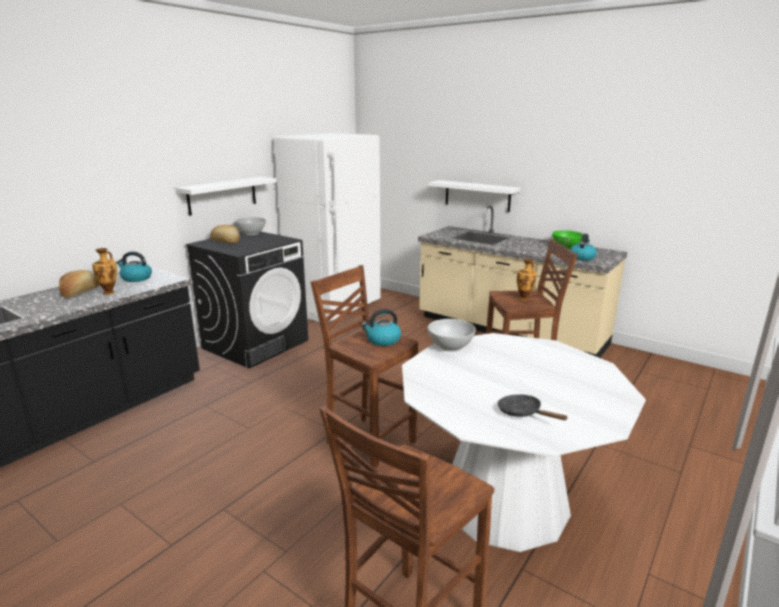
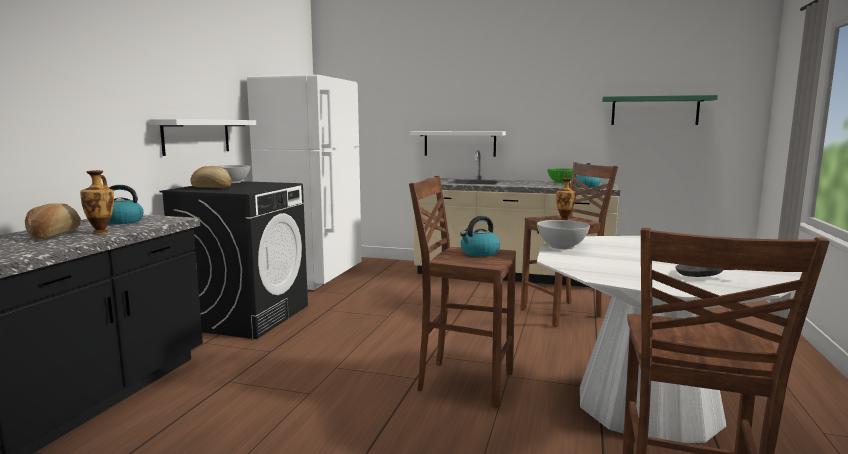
camera: 20 degrees left, 10 degrees down
none -> green shelf [602,95,718,125]

